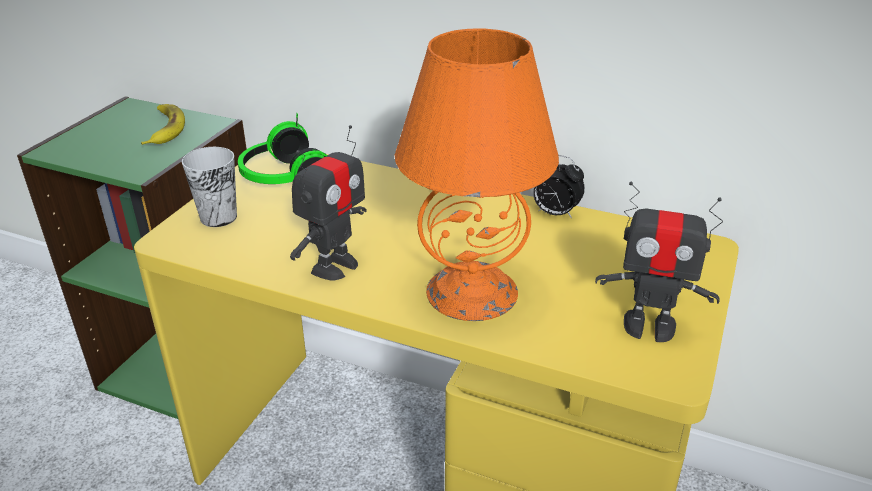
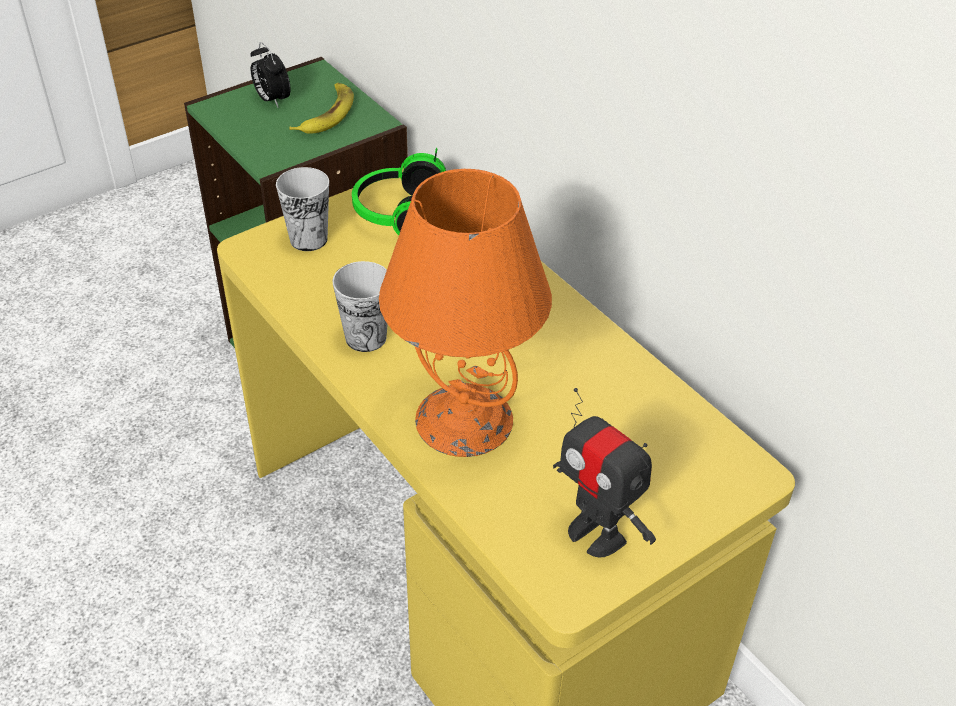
camera: 30 degrees right, 10 degrees up
toy robot [290,125,367,280] -> cup [333,261,388,352]
alarm clock [533,155,585,218] -> alarm clock moved to [250,42,291,108]

